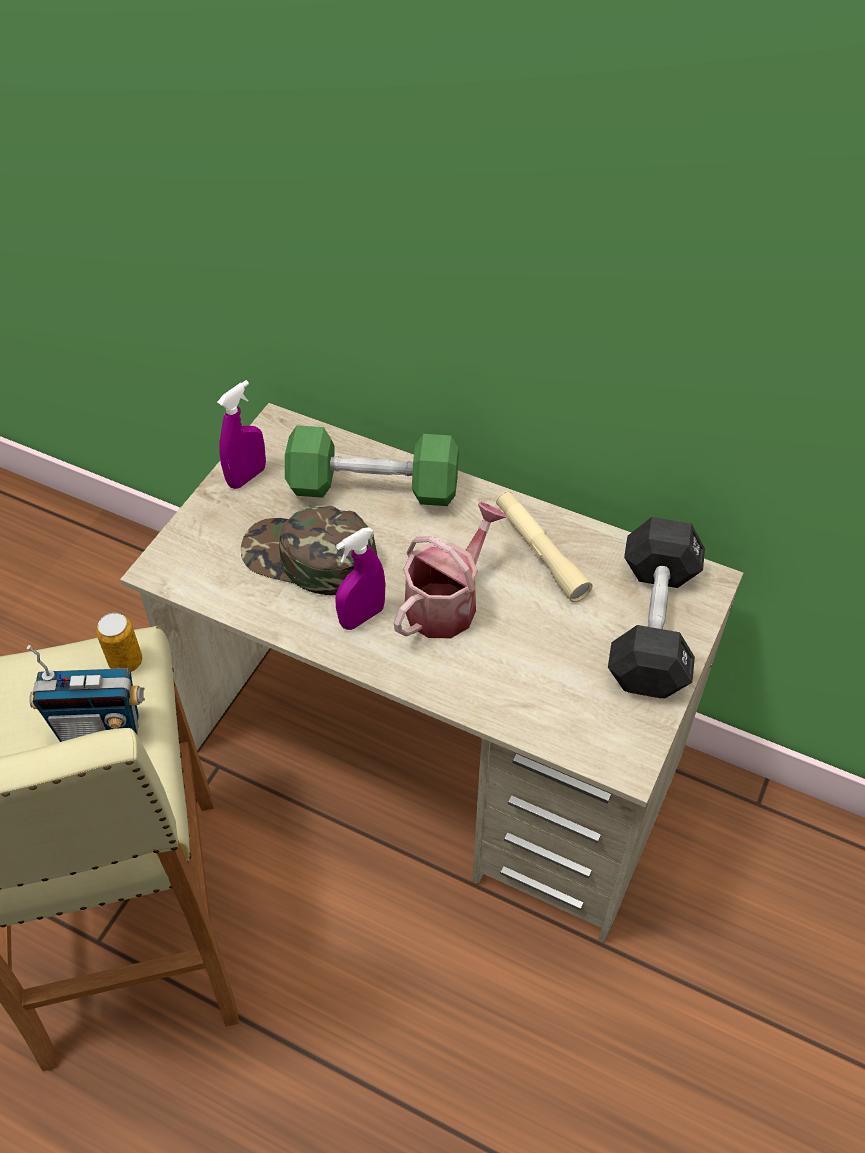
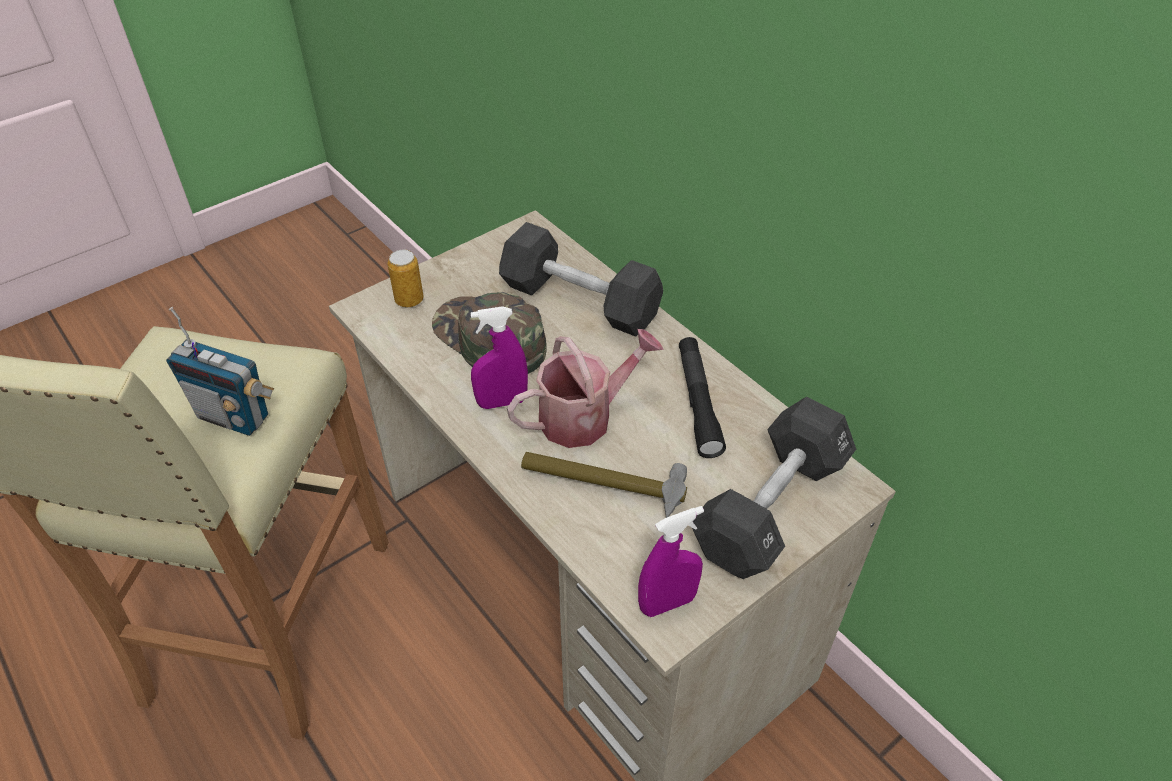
camera: 25 degrees right, 5 degrees down
can [96,613,142,672] -> can moved to [387,250,424,308]
purple spray bottle [217,380,266,489] -> purple spray bottle moved to [638,506,704,617]
green dumbbell [285,425,459,506] -> black dumbbell [499,222,663,337]
beige flashlight [496,491,593,602] -> black flashlight [679,337,726,458]
none -> hammer [521,452,687,518]

